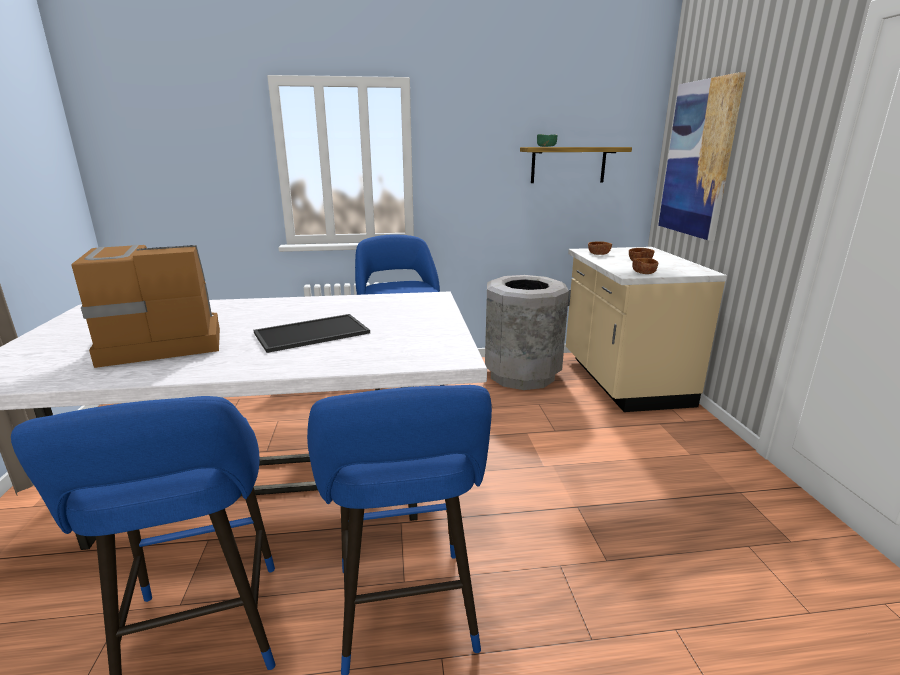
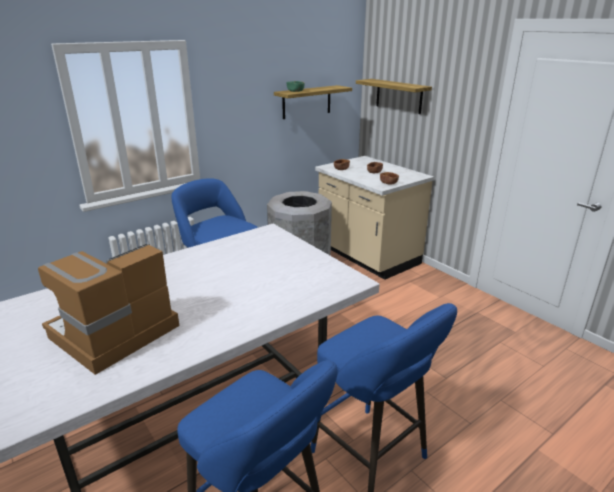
camera: 30 degrees left, 5 degrees up
tray [253,314,370,353] -> none
picture [658,72,746,241] -> shelf [356,79,432,114]

